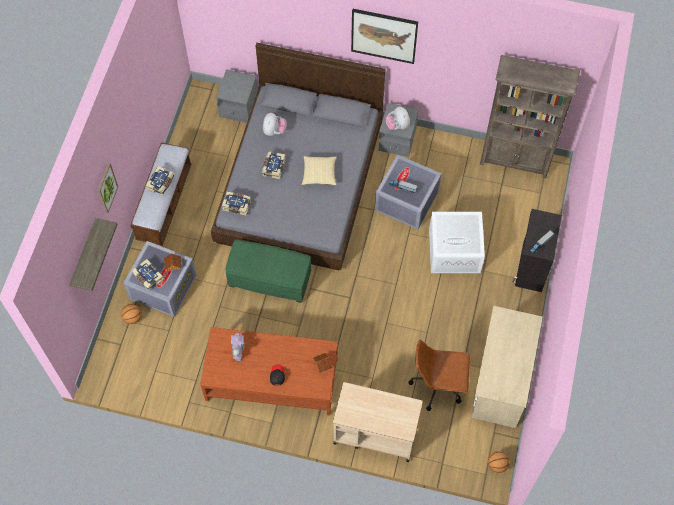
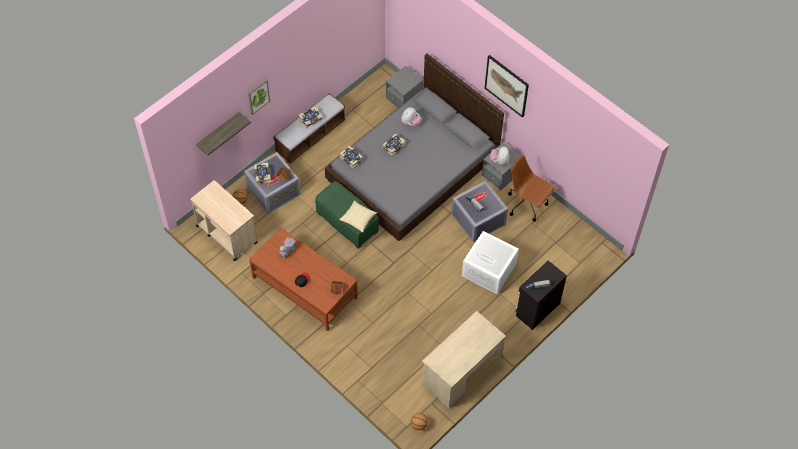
camera: 30 degrees right, 5 degrees down
pillow [302,156,337,186] -> pillow moved to [339,201,377,233]
beige cart [333,382,423,462] -> beige cart moved to [190,180,258,261]
brown office chair [408,340,471,411] -> brown office chair moved to [508,155,556,222]
brown bookcase [480,55,580,178] -> none

